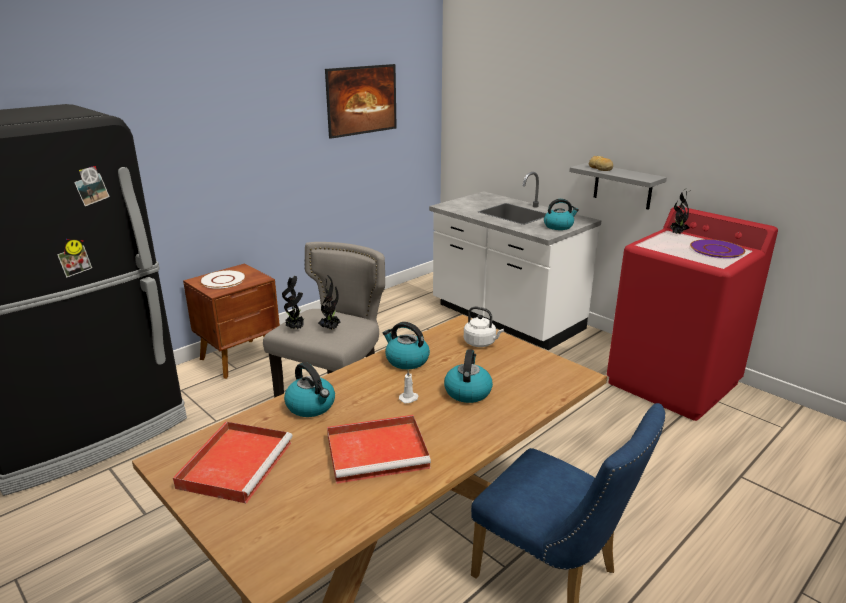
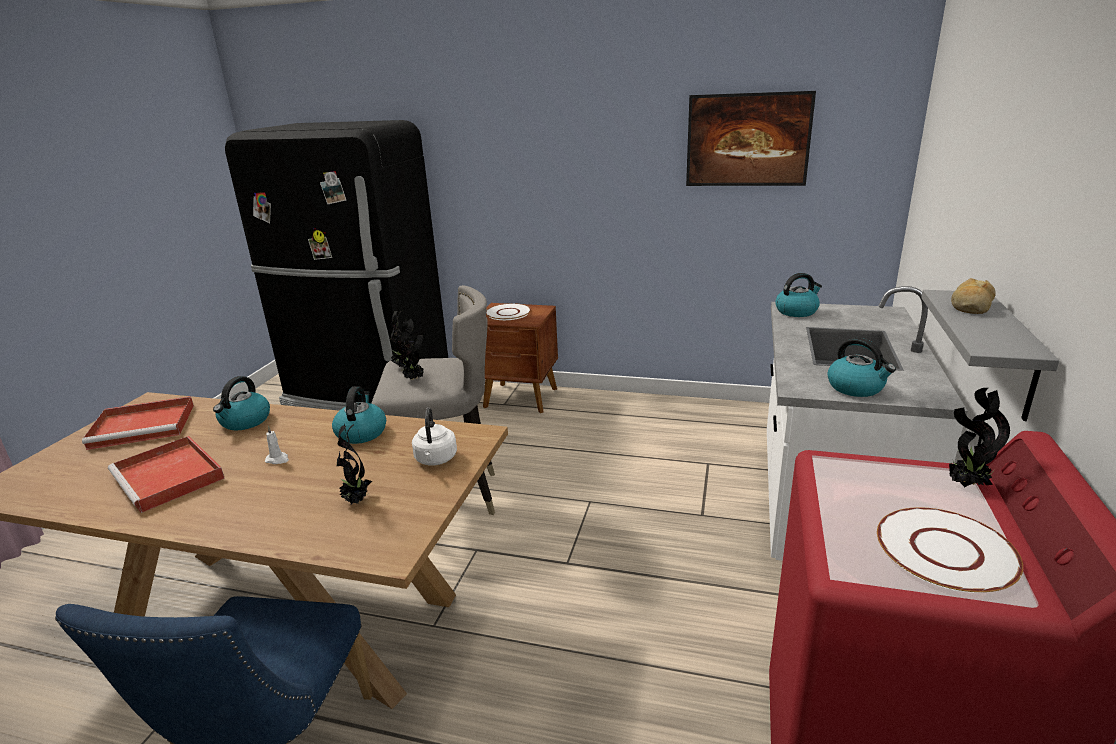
camera: 60 degrees right, 0 degrees up
kettle [444,349,493,403] -> kettle moved to [776,273,822,317]
purple plate [690,239,745,258] -> white plate [877,507,1023,593]
none -> potted plant [337,424,372,504]

